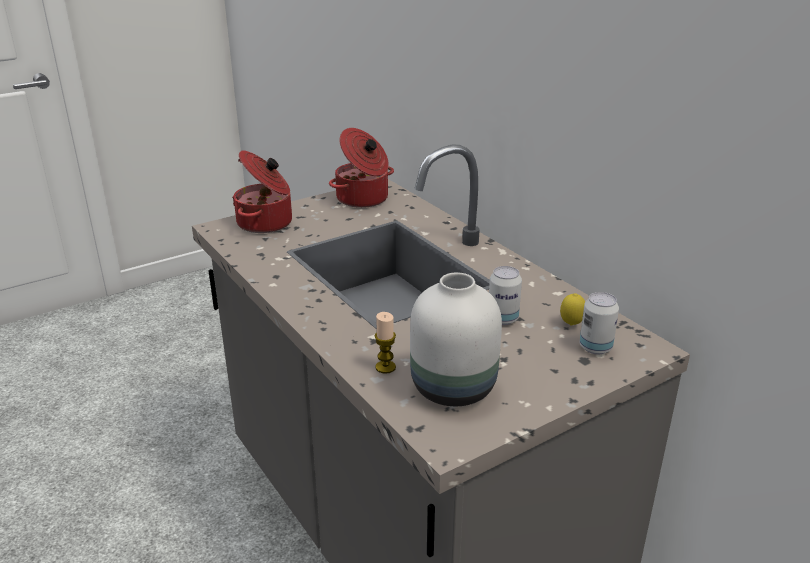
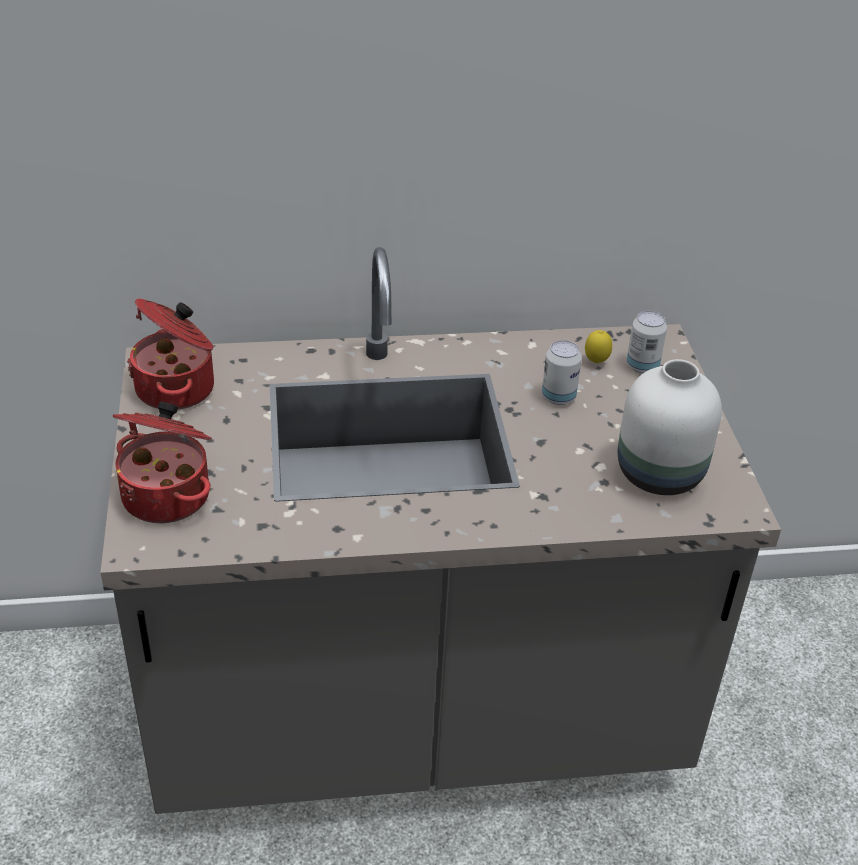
camera: 65 degrees left, 10 degrees up
candle [375,312,396,374] -> none

